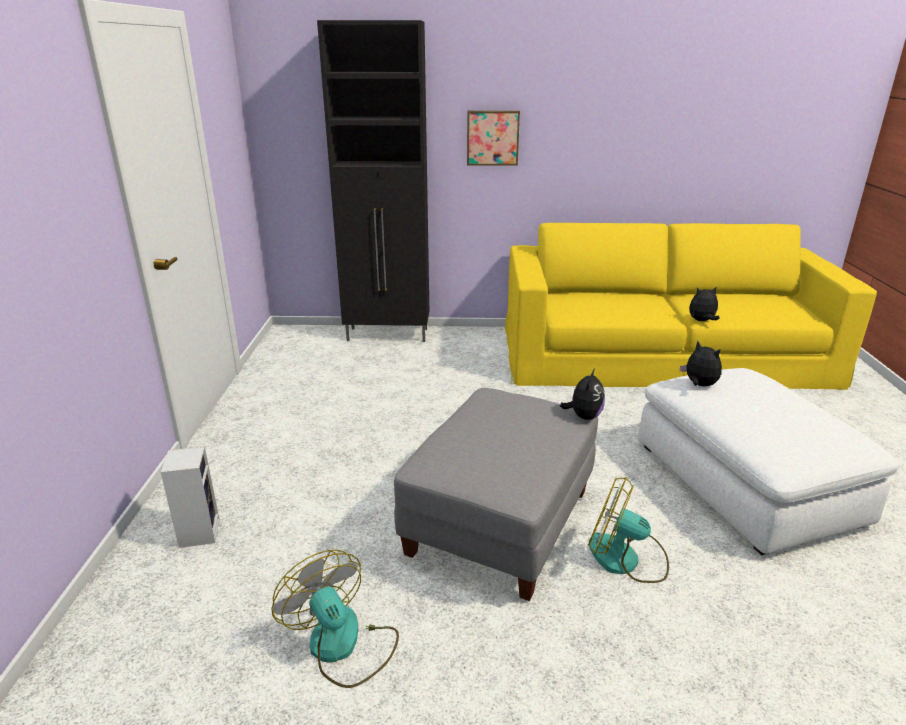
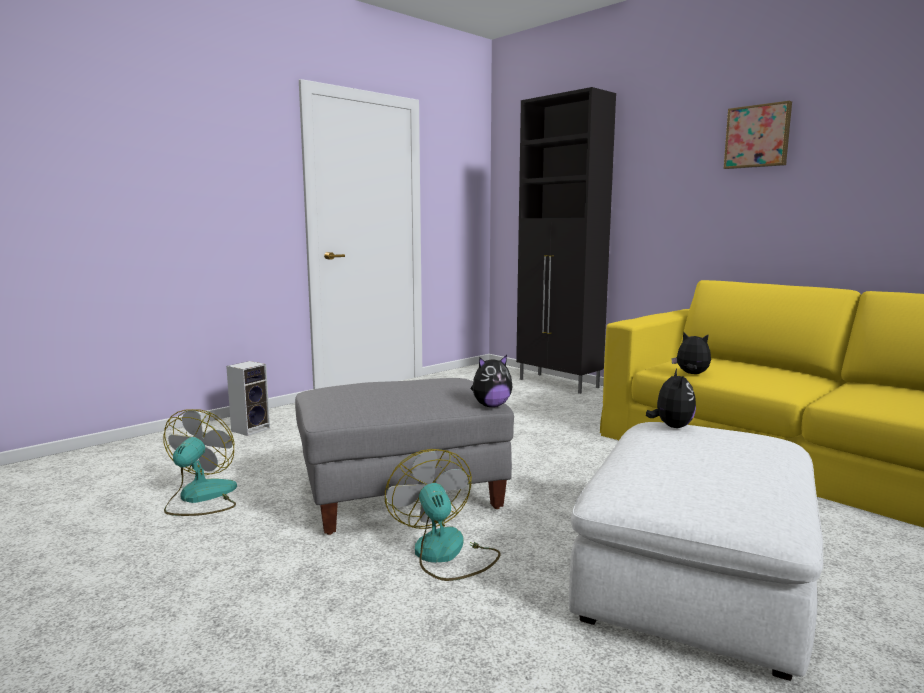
camera: 45 degrees right, 15 degrees down
picture [467,111,520,166] -> picture moved to [723,101,792,169]
plush toy [689,286,720,321] -> plush toy moved to [671,332,711,374]

